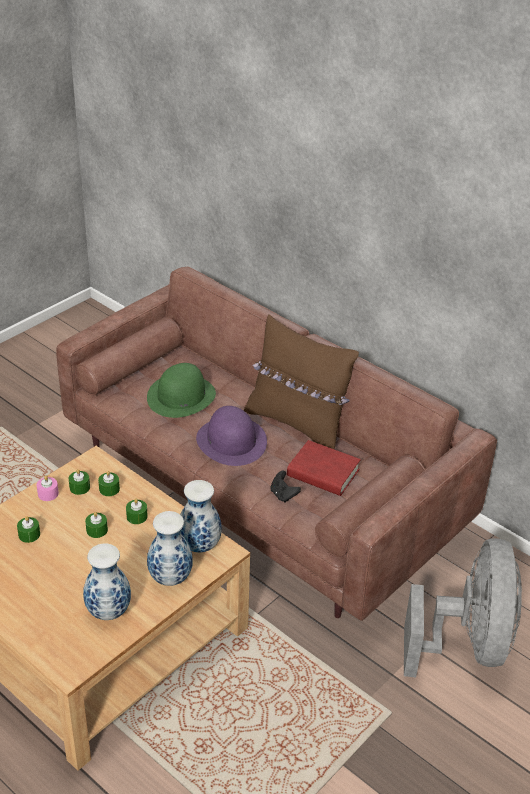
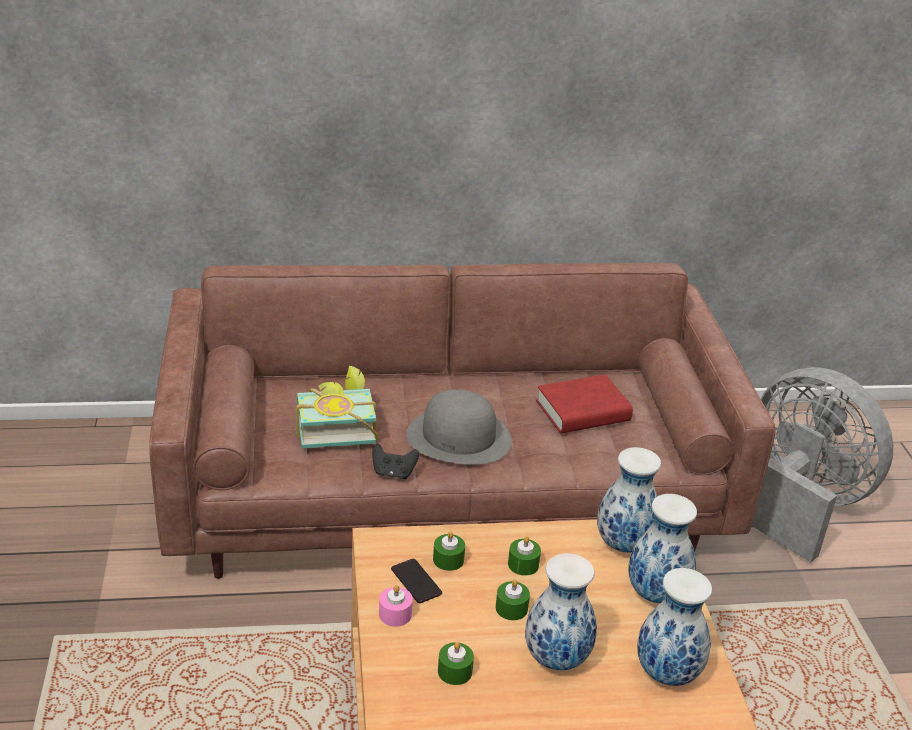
camera: 50 degrees left, 5 degrees down
green candle [69,469,90,495] -> phone [391,559,442,603]
green hat [147,363,216,418] -> book [296,366,378,448]
purple hat [196,406,267,466] -> grey hat [406,389,511,465]
brown pillow [244,314,359,449] -> none
black game controller [270,471,301,503] -> black game controller moved to [372,444,419,479]
none -> vase [525,553,597,670]

